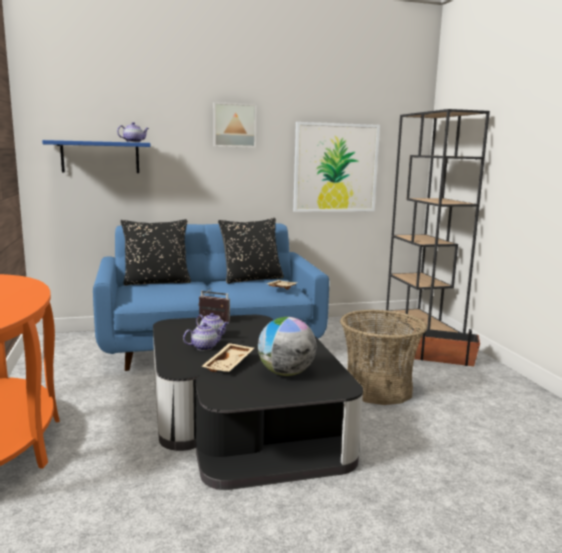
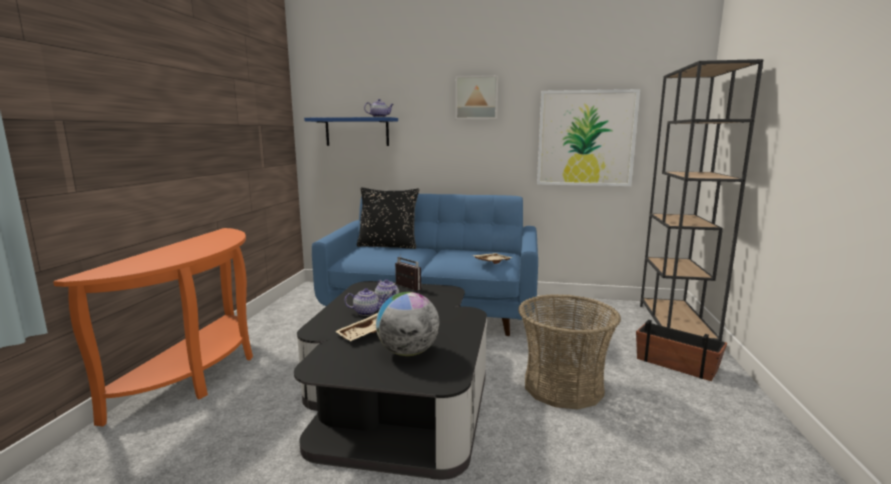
camera: 25 degrees right, 0 degrees up
black pillow [218,218,284,284] -> none

